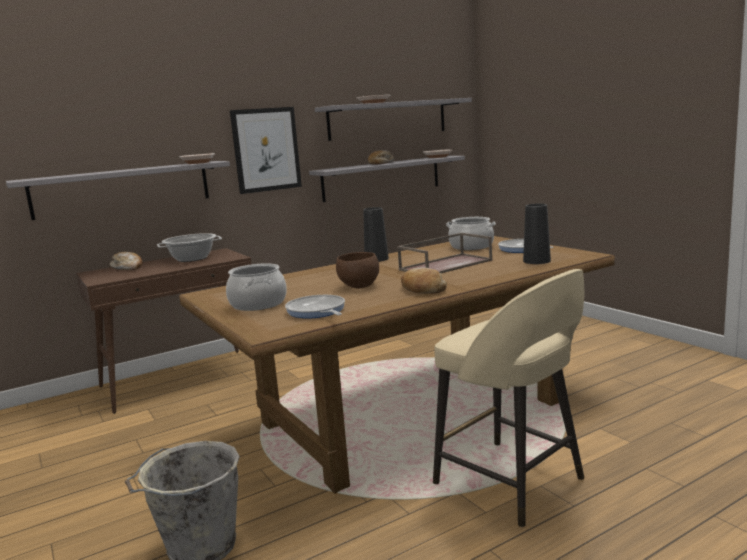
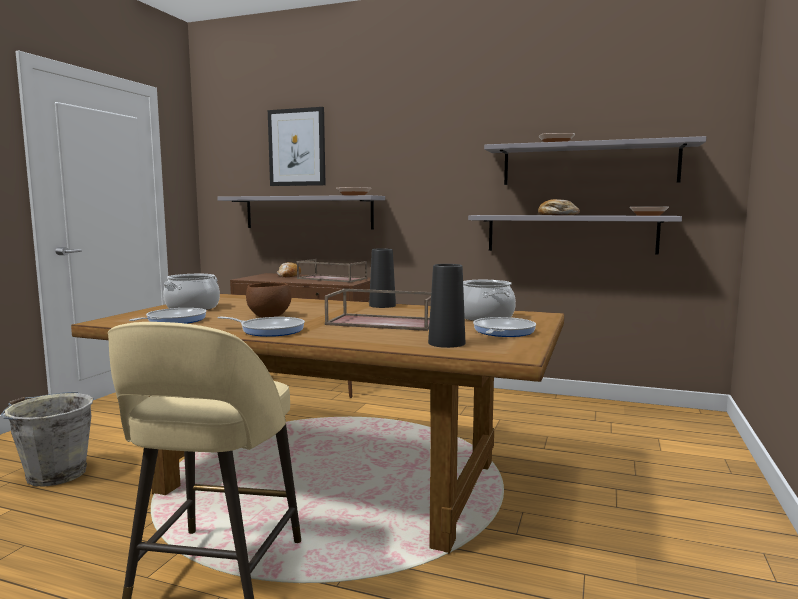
camera: 50 degrees right, 5 degrees down
cooking pot [157,233,222,262] -> brown tray [297,259,367,282]
picture [230,107,302,194] -> picture moved to [268,107,325,186]
bread [401,267,447,294] -> frying pan [217,317,305,337]

